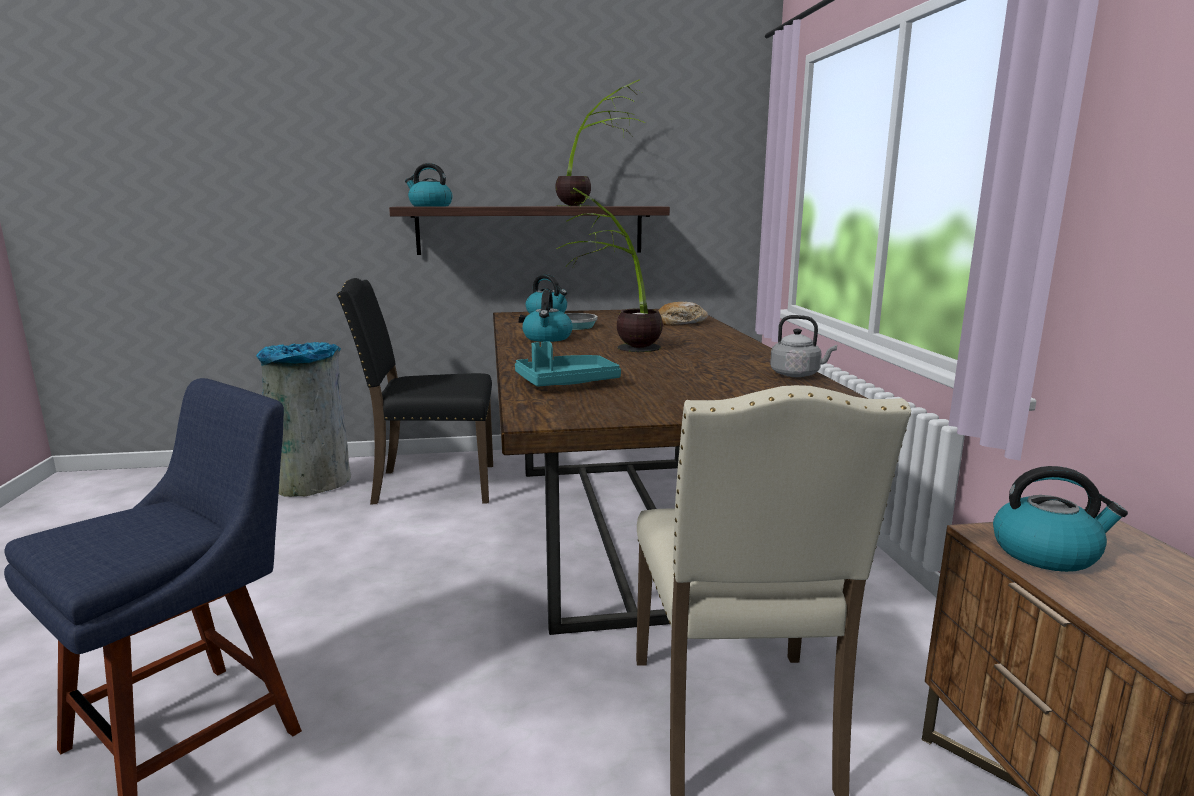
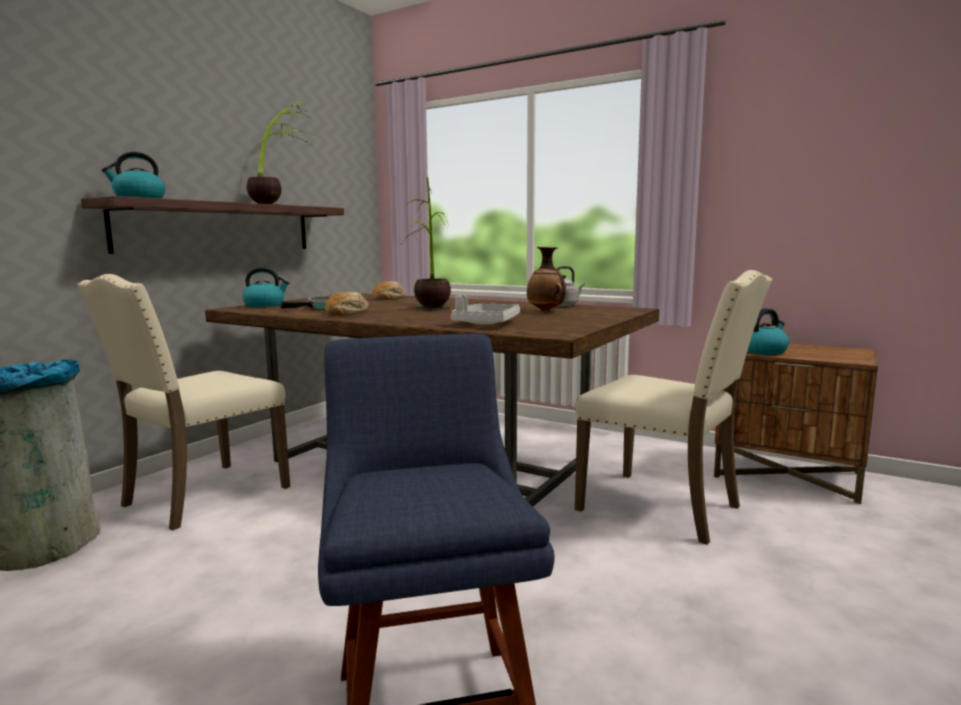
camera: 50 degrees left, 5 degrees down
black chair [337,278,493,504] -> beige chair [77,274,290,530]
turquoise tray [515,342,621,387] -> grey tray [451,295,520,325]
kettle [522,290,573,342] -> bread [325,292,369,316]
none -> vase [527,247,566,312]

